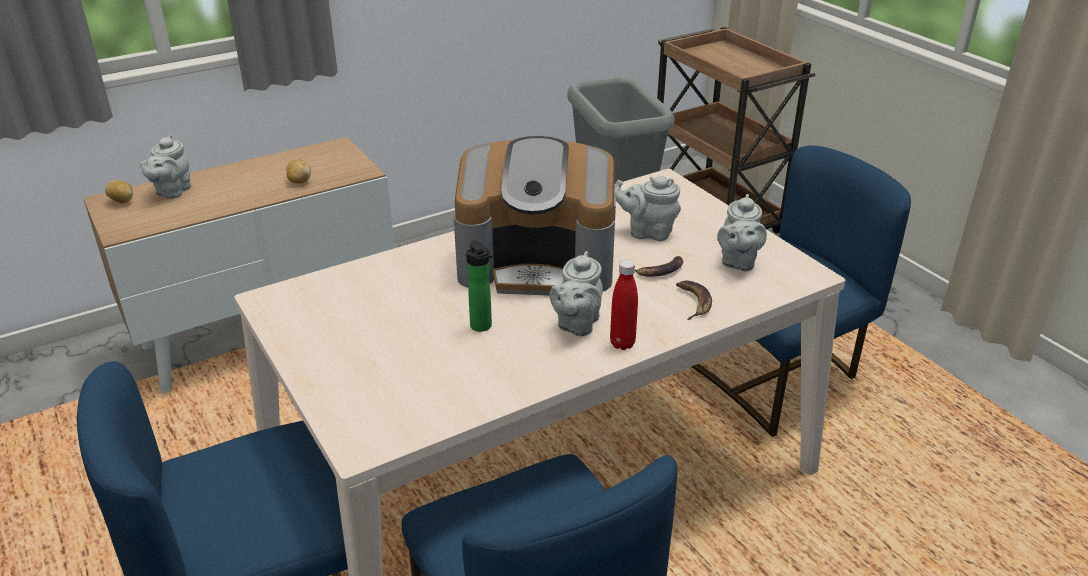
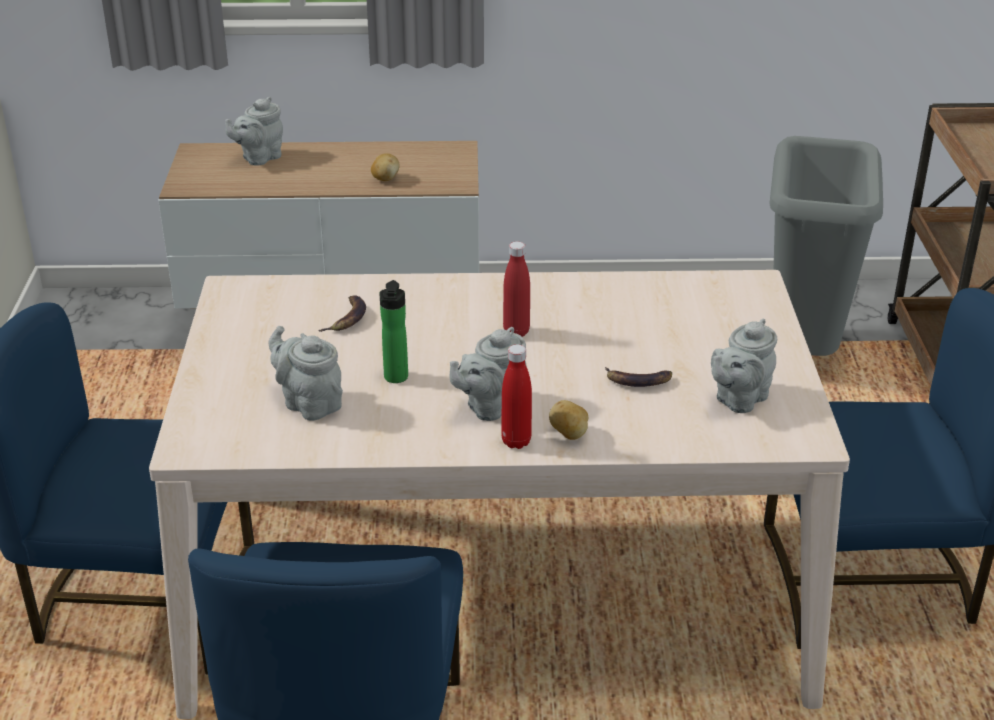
camera: 30 degrees right, 0 degrees up
potato [105,180,133,204] -> potato moved to [549,400,588,440]
coffee machine [454,136,616,295] -> red bottle [503,242,530,337]
grey teapot [614,176,681,241] -> grey teapot moved to [268,326,343,421]
banana [676,281,712,320] -> banana moved to [318,295,366,332]

